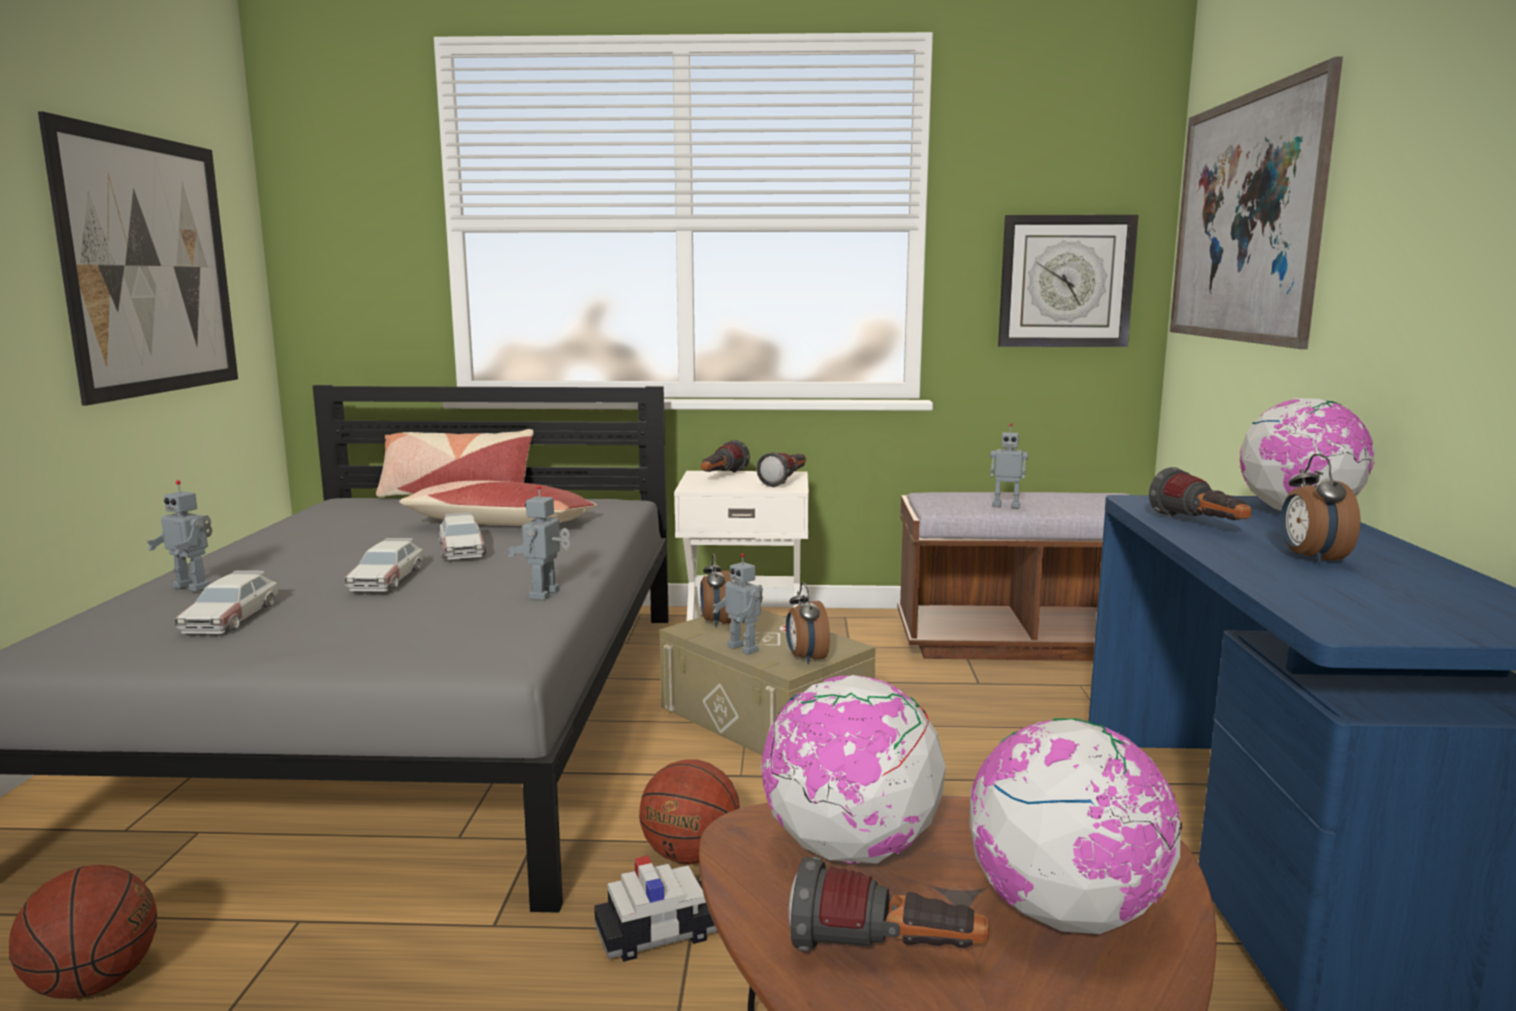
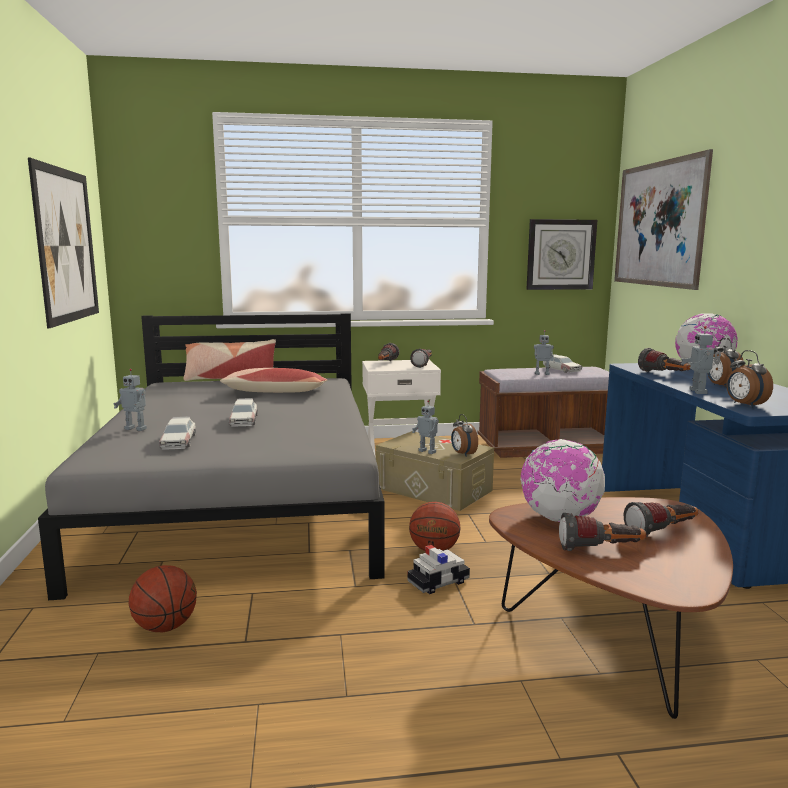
camera: 10 degrees left, 0 degrees up
toy car [439,512,486,559] -> toy car moved to [543,354,582,373]
toy robot [508,485,570,600] -> toy robot moved to [681,326,721,394]
alarm clock [700,554,732,628] -> alarm clock moved to [726,350,773,408]
globe [969,718,1182,934] -> flashlight [624,502,699,537]

